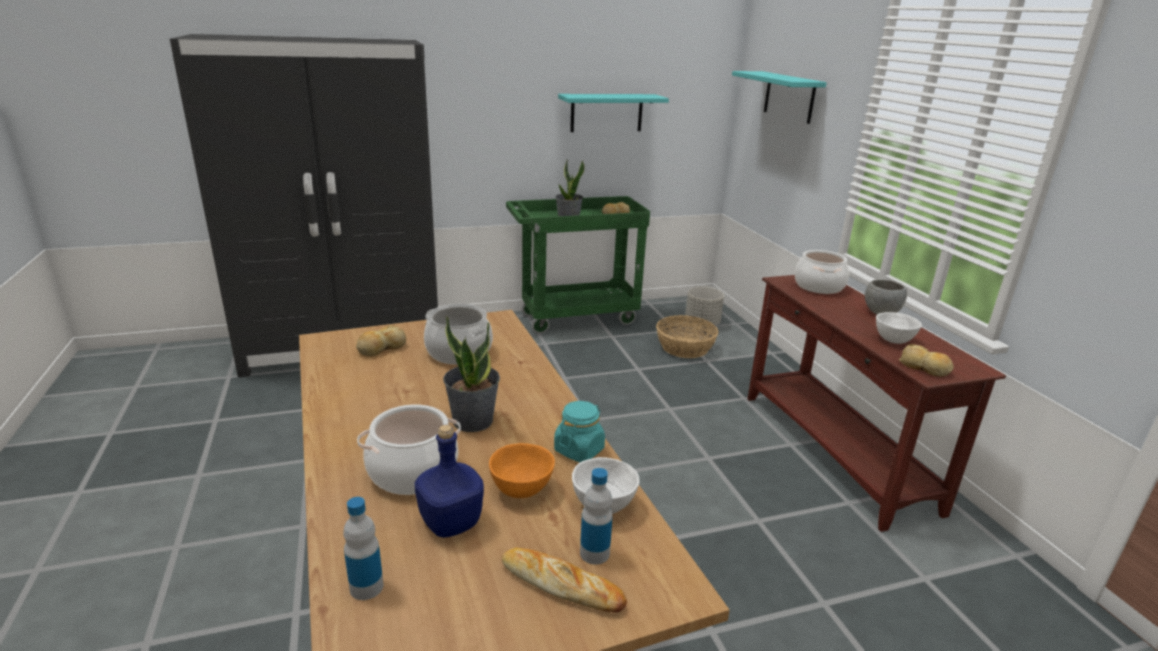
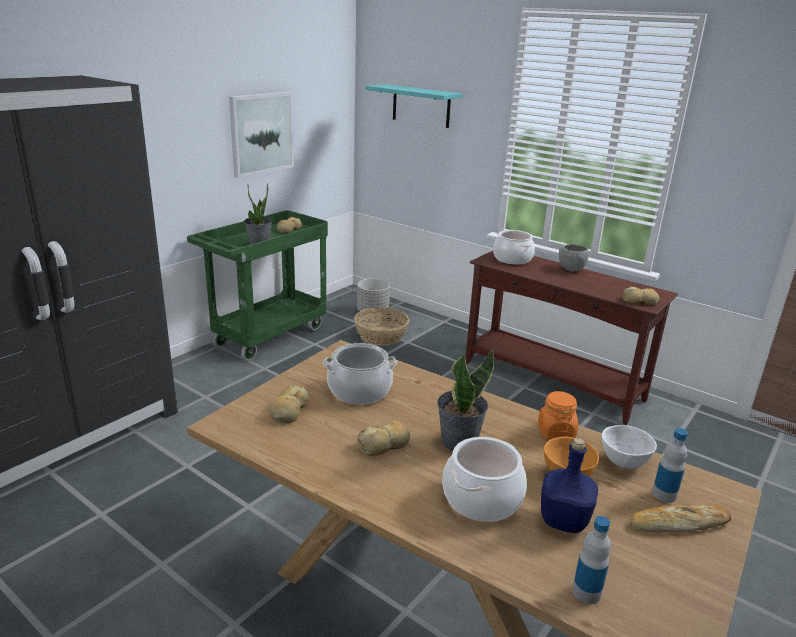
camera: 35 degrees left, 0 degrees up
turquoise jar [554,401,605,463] -> orange jar [538,391,578,439]
turquoise shelf [558,94,669,132] -> picture [229,92,294,178]
white bowl [876,312,922,344] -> none
none -> bread [357,421,410,456]

